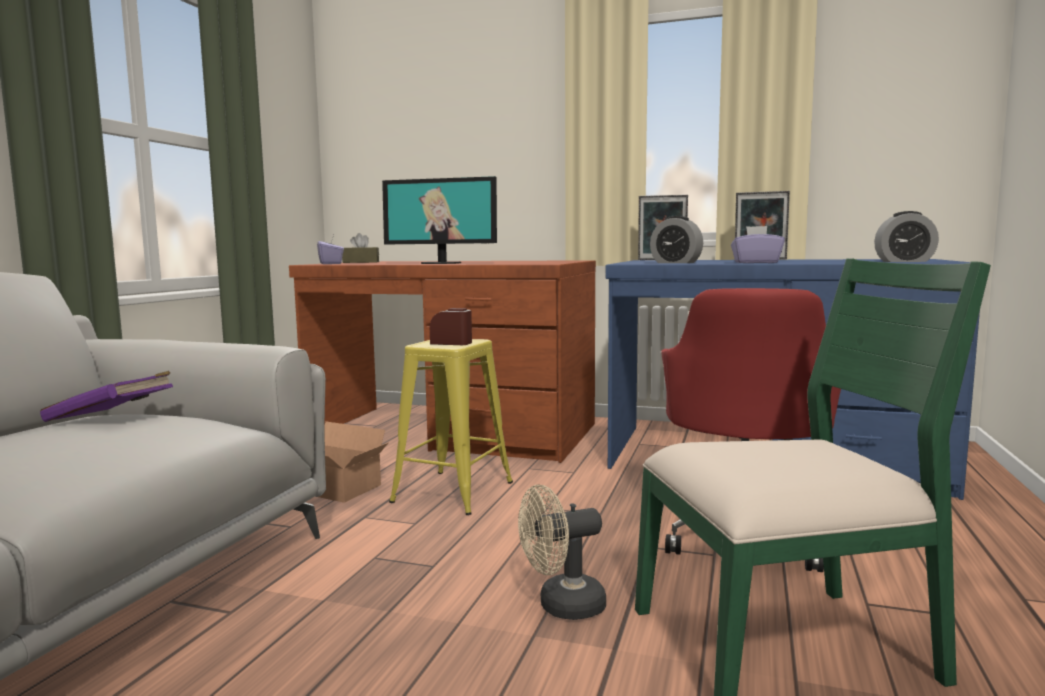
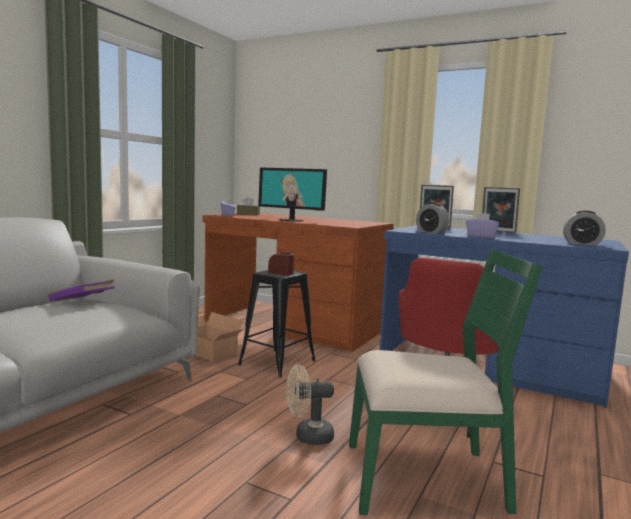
camera: 10 degrees right, 0 degrees up
yellow stool [389,339,513,515] -> black stool [238,270,316,378]

